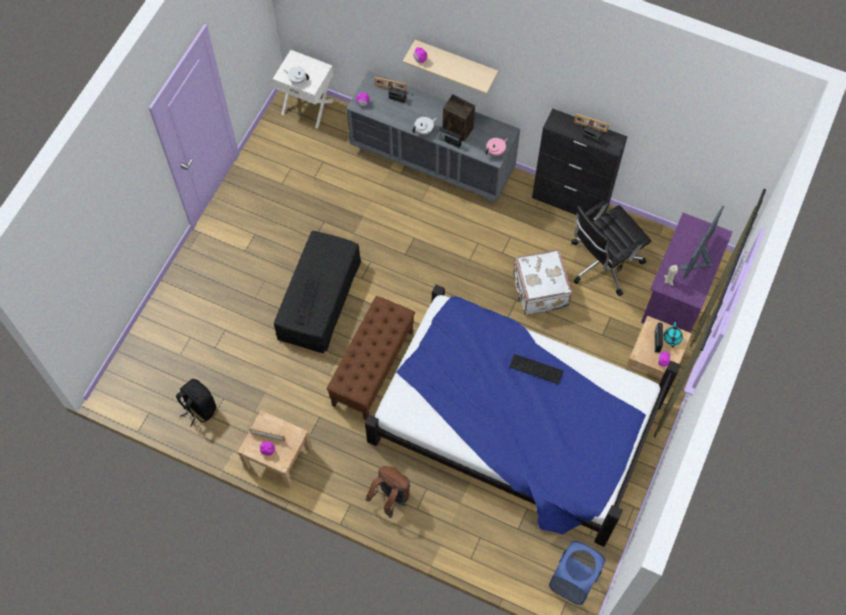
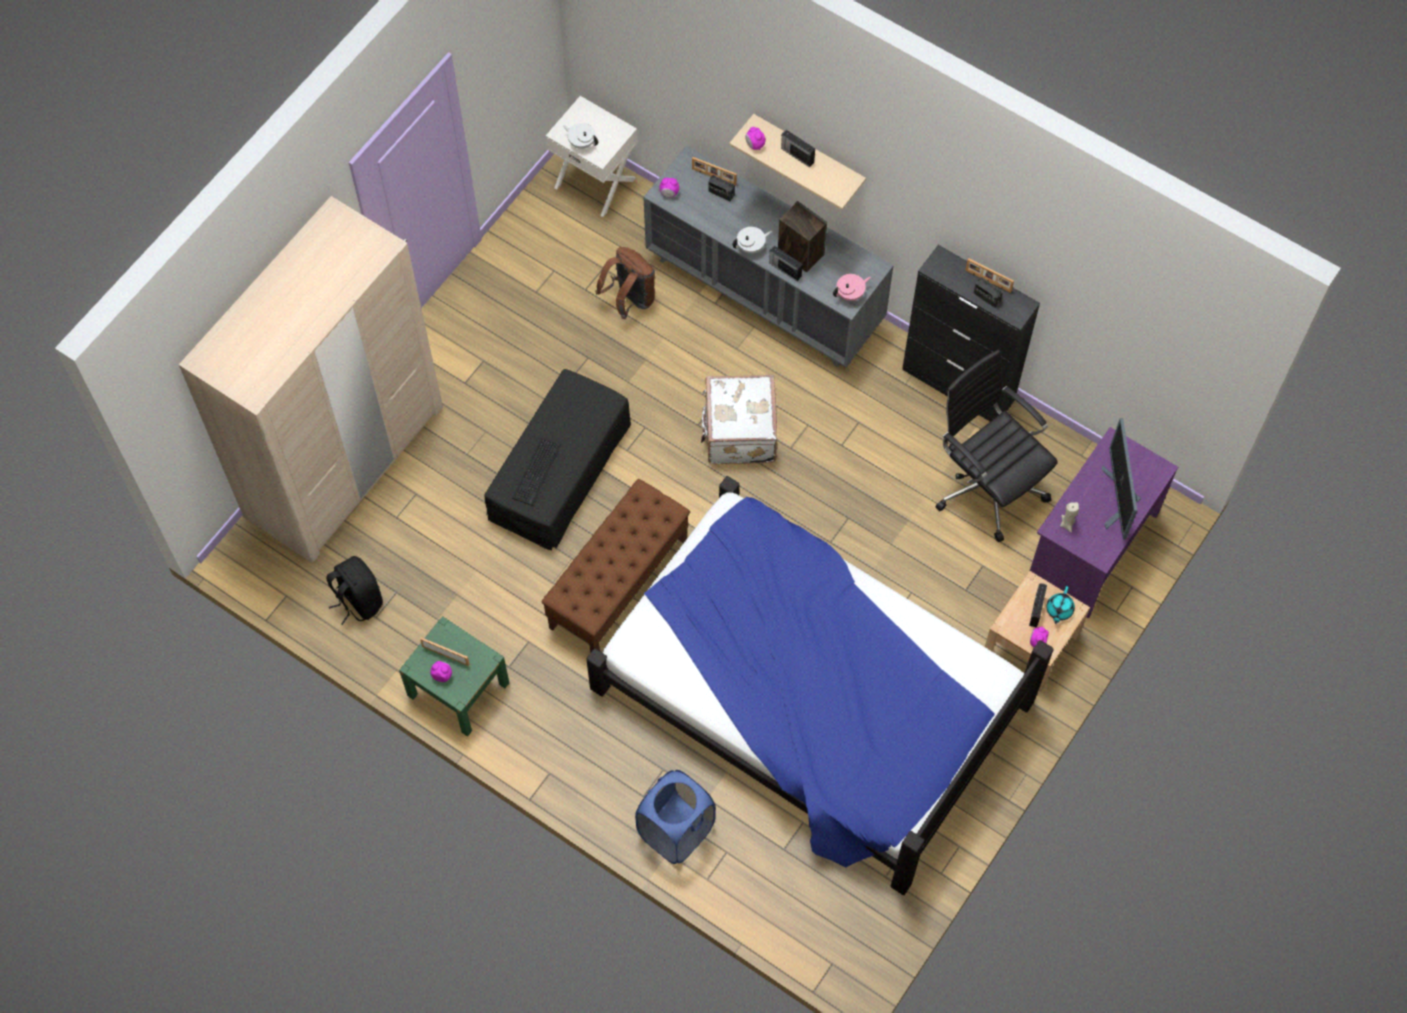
camera: 10 degrees right, 0 degrees up
beige nightstand [238,410,312,489] -> green nightstand [399,616,509,737]
brown backpack [366,466,410,518] -> brown backpack moved to [595,247,655,319]
keyboard [509,354,563,384] -> none
white suitcase [513,249,572,315] -> white suitcase moved to [701,375,777,464]
blue laundry basket [549,541,606,605] -> blue laundry basket moved to [635,770,716,864]
black office chair [571,200,651,296] -> black office chair turned 75 degrees clockwise [936,349,1058,542]
monitor [679,206,724,280] -> monitor turned 45 degrees counterclockwise [1102,418,1141,540]
none -> beige wardrobe [179,196,443,563]
none -> radio [781,130,815,168]

